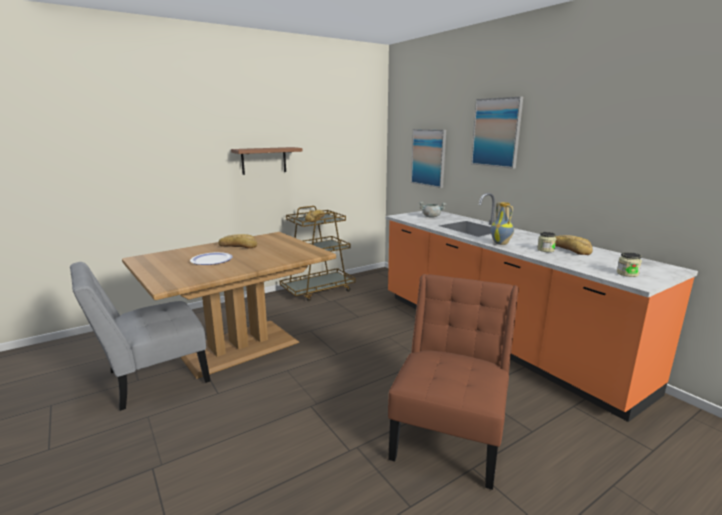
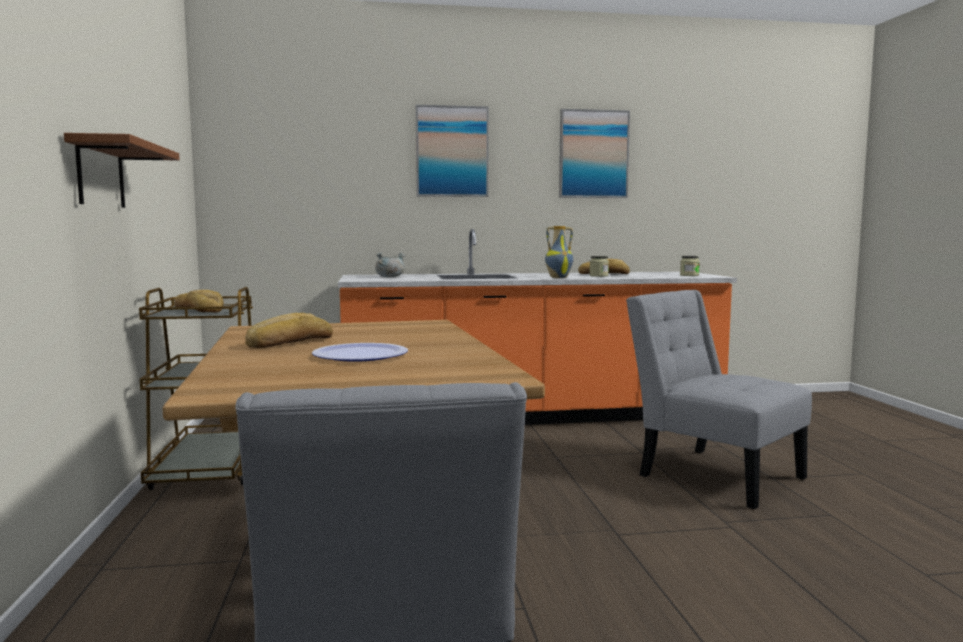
camera: 65 degrees left, 10 degrees down
brown chair [388,274,519,490] -> grey chair [626,290,812,509]
picture [411,129,446,188] -> picture moved to [559,109,630,198]

